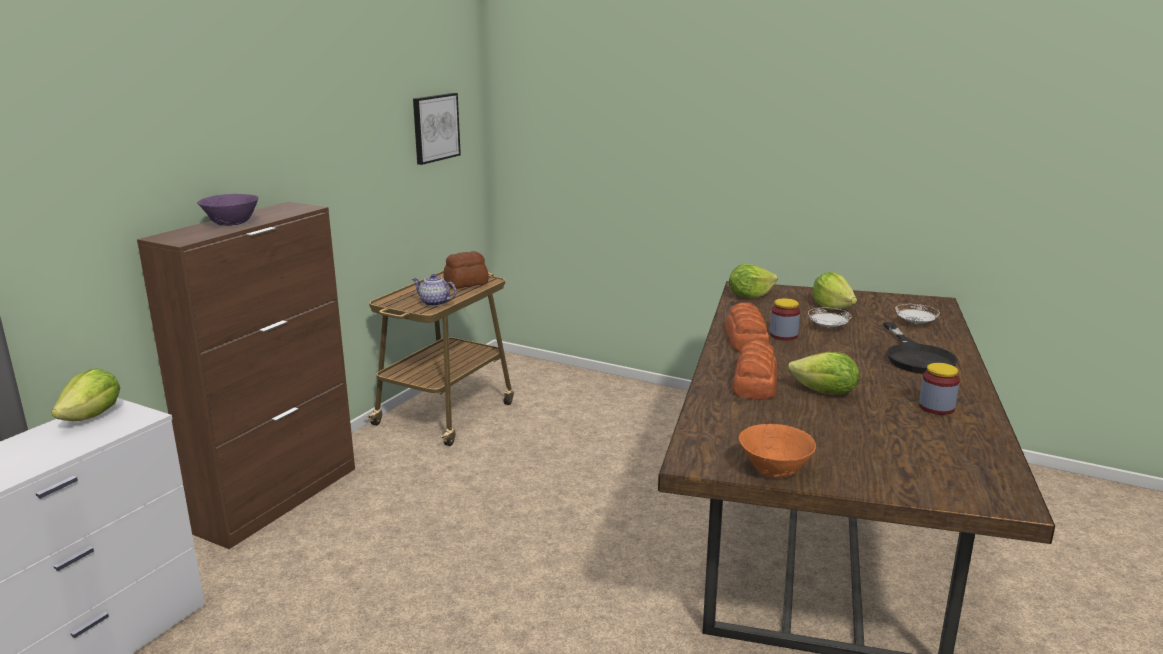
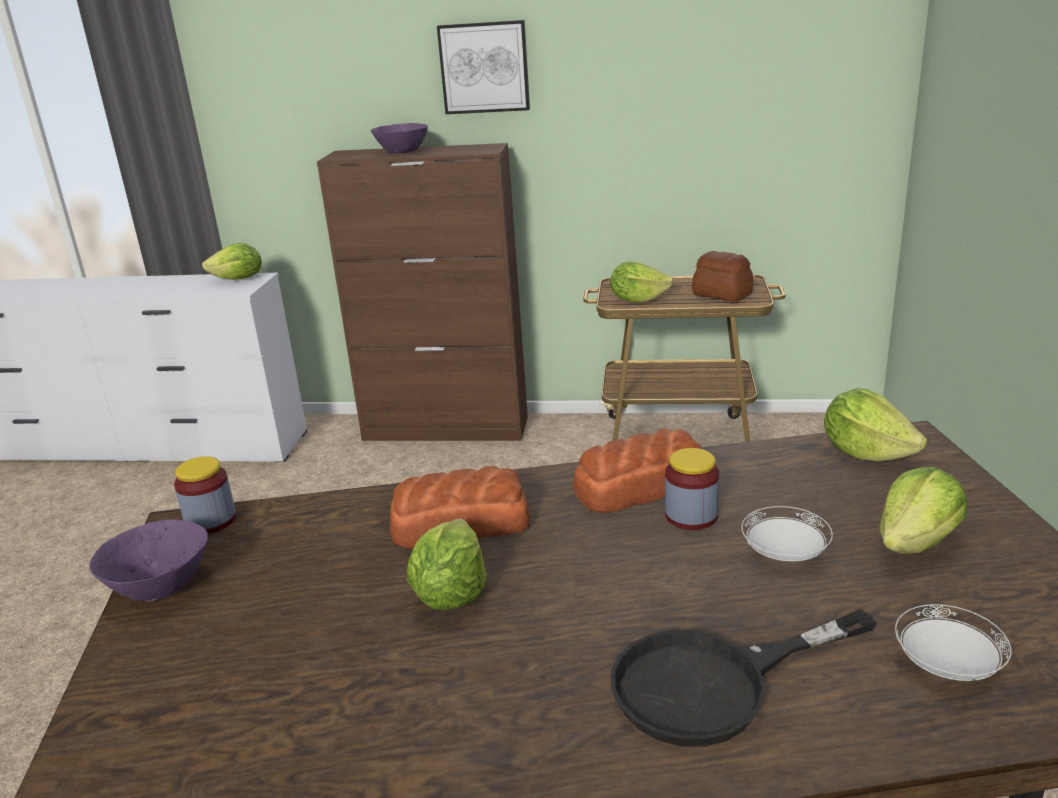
camera: 70 degrees right, 5 degrees up
teapot [412,274,457,306] -> lettuce [610,261,674,303]
picture [413,93,461,165] -> picture moved to [437,20,530,114]
orange bowl [739,424,816,478] -> purple bowl [89,520,208,601]
jar [919,363,960,415] -> jar moved to [174,456,236,534]

